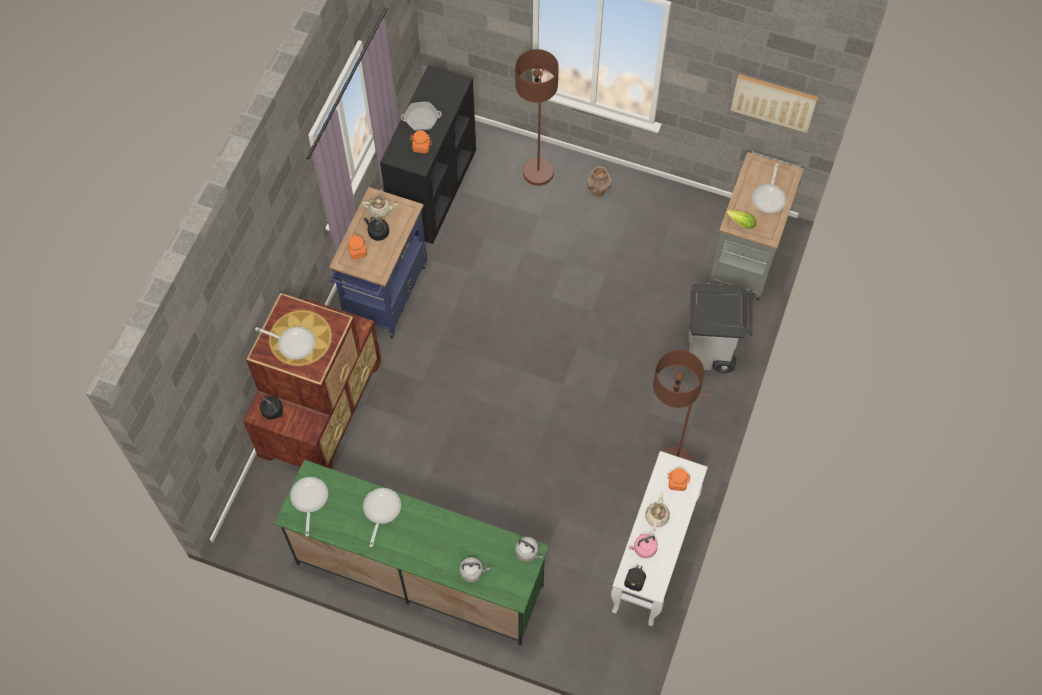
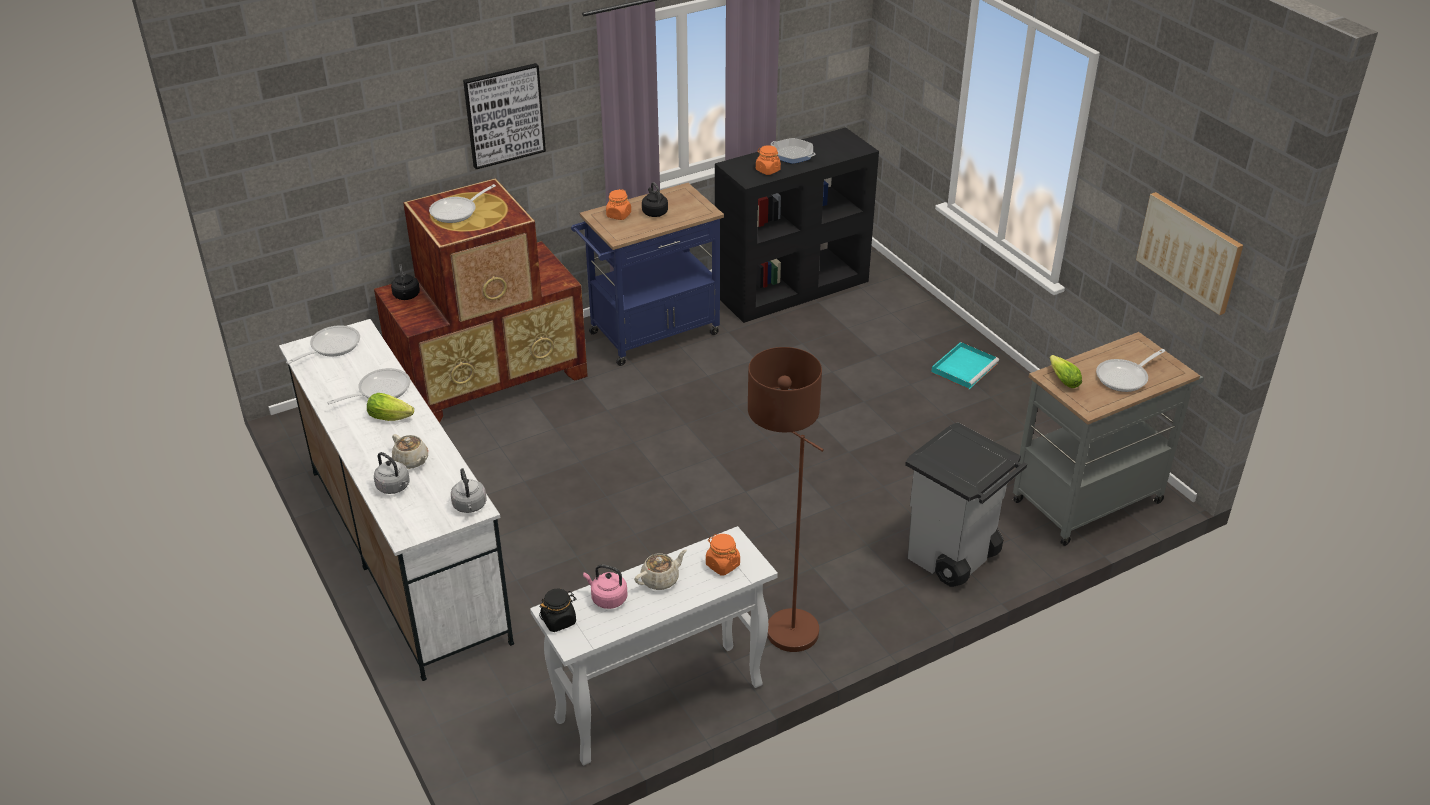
camera: 40 degrees right, 25 degrees down
frying pan [255,326,315,360] -> frying pan turned 75 degrees clockwise [429,184,496,223]
green dresser [274,460,549,646] -> white dresser [279,319,514,681]
beige teapot [362,196,398,218] -> beige teapot moved to [392,434,428,469]
brown floor lamp [515,49,559,186] -> none
brown vase [587,166,612,197] -> turquoise tray [931,342,999,389]
none -> lettuce [367,393,414,421]
none -> picture [463,63,546,169]

